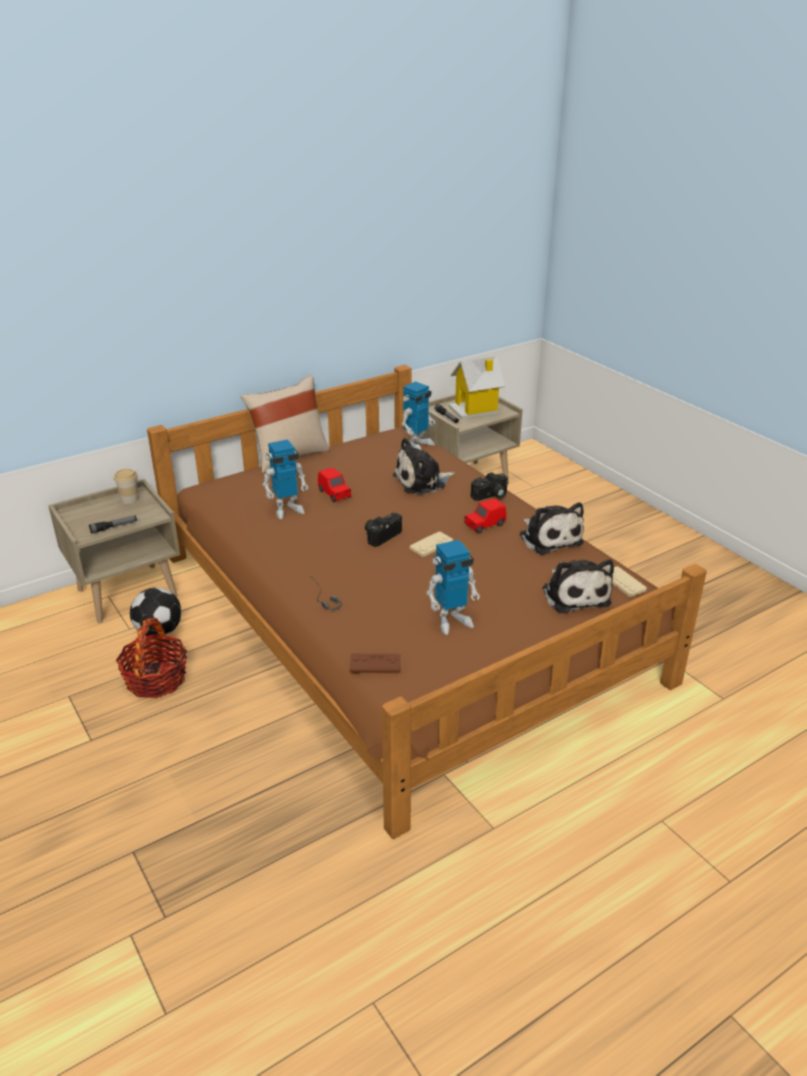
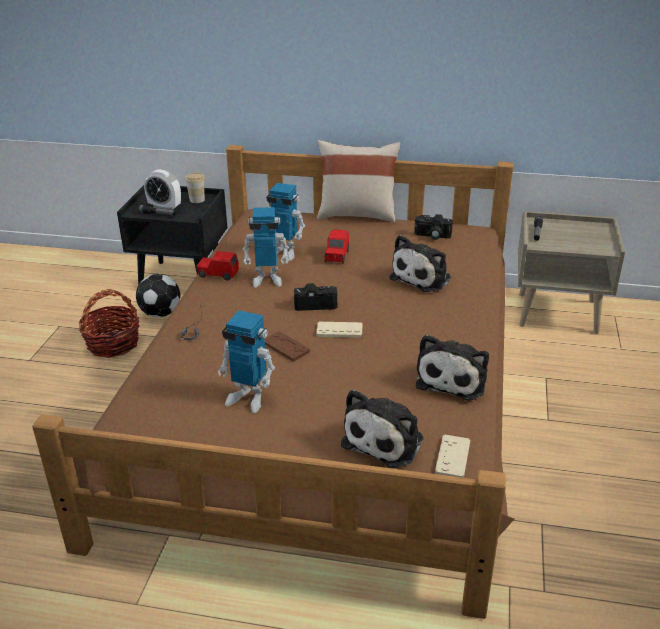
camera: 45 degrees right, 0 degrees up
beige nightstand [48,479,180,623] -> black nightstand [117,185,228,285]
brown game controller [350,654,401,673] -> brown game controller moved to [265,332,310,361]
plush toy [393,438,455,495] -> plush toy turned 75 degrees counterclockwise [389,235,451,292]
toy robot [402,381,435,450] -> toy robot moved to [243,207,289,288]
toy house [449,356,505,419] -> none
red toy car [464,498,507,533] -> red toy car moved to [196,251,239,281]
camera [471,472,508,501] -> camera moved to [414,214,453,240]
none -> alarm clock [144,169,181,210]

